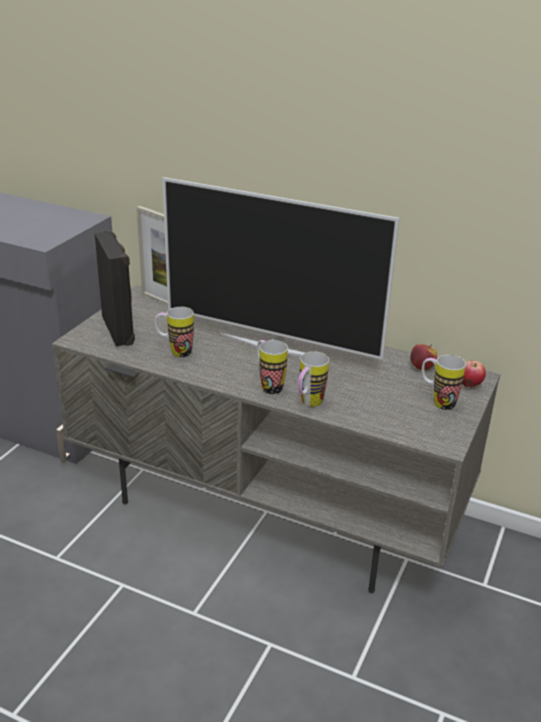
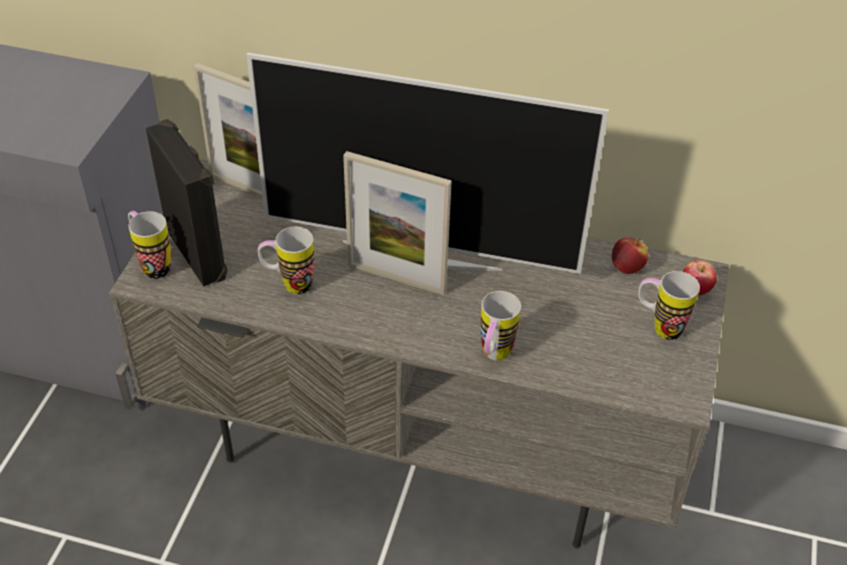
camera: 10 degrees left, 15 degrees up
mug [257,340,288,394] -> mug moved to [128,211,171,279]
none -> picture frame [343,151,452,295]

